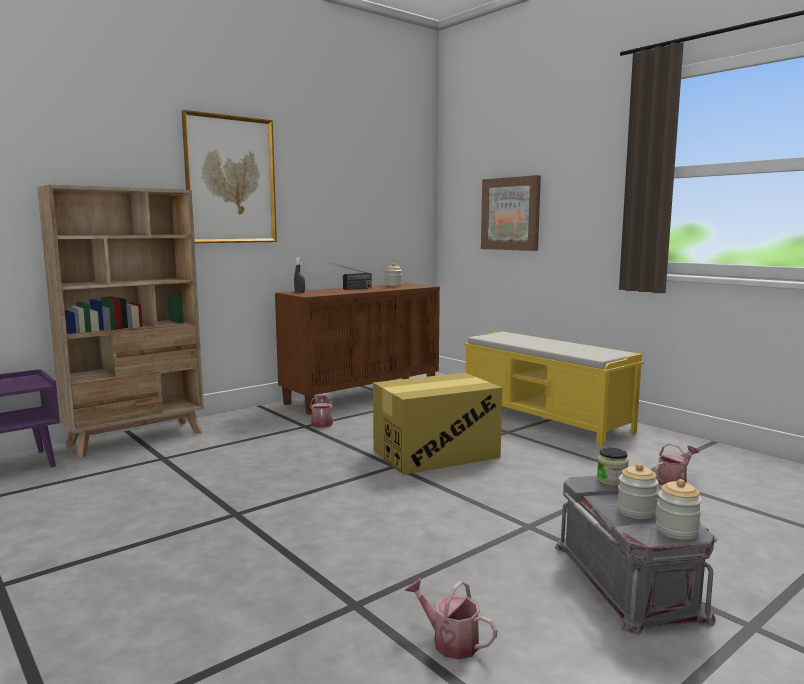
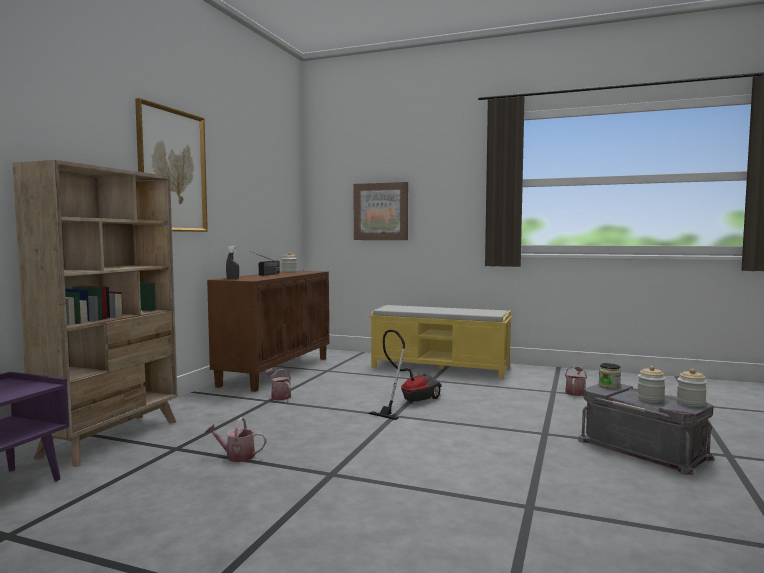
camera: 30 degrees left, 5 degrees down
cardboard box [373,373,502,475] -> vacuum cleaner [369,330,442,420]
watering can [405,578,497,659] -> watering can moved to [205,417,267,462]

